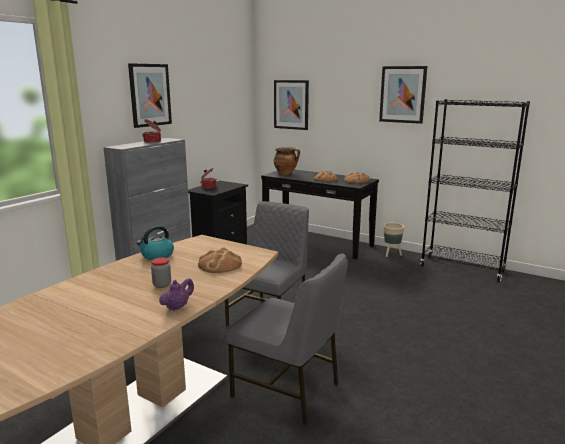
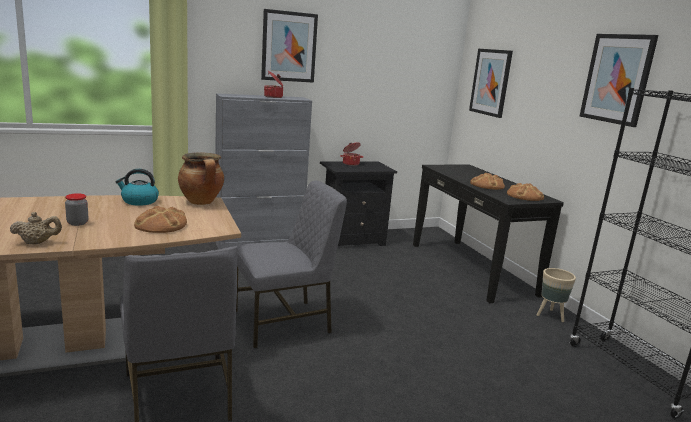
camera: 35 degrees right, 0 degrees up
purple teapot [159,278,194,311] -> beige teapot [10,212,62,244]
cooking pot [274,147,300,175] -> cooking pot moved to [178,152,224,205]

